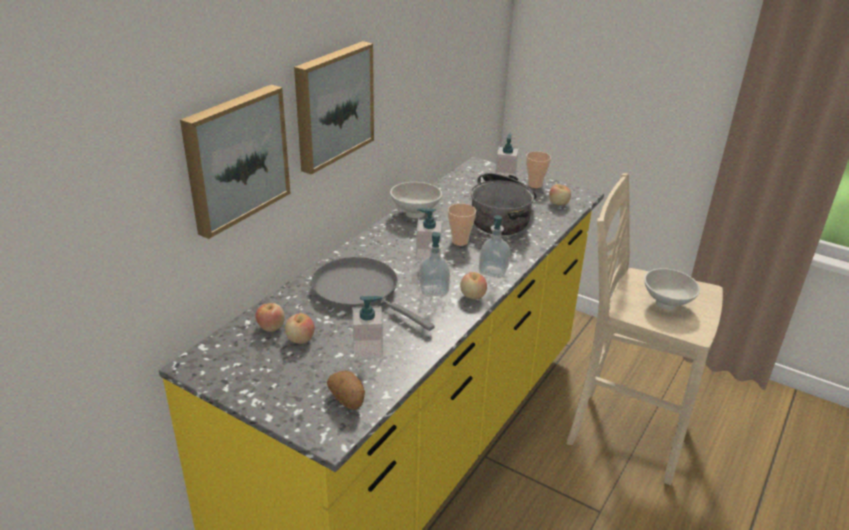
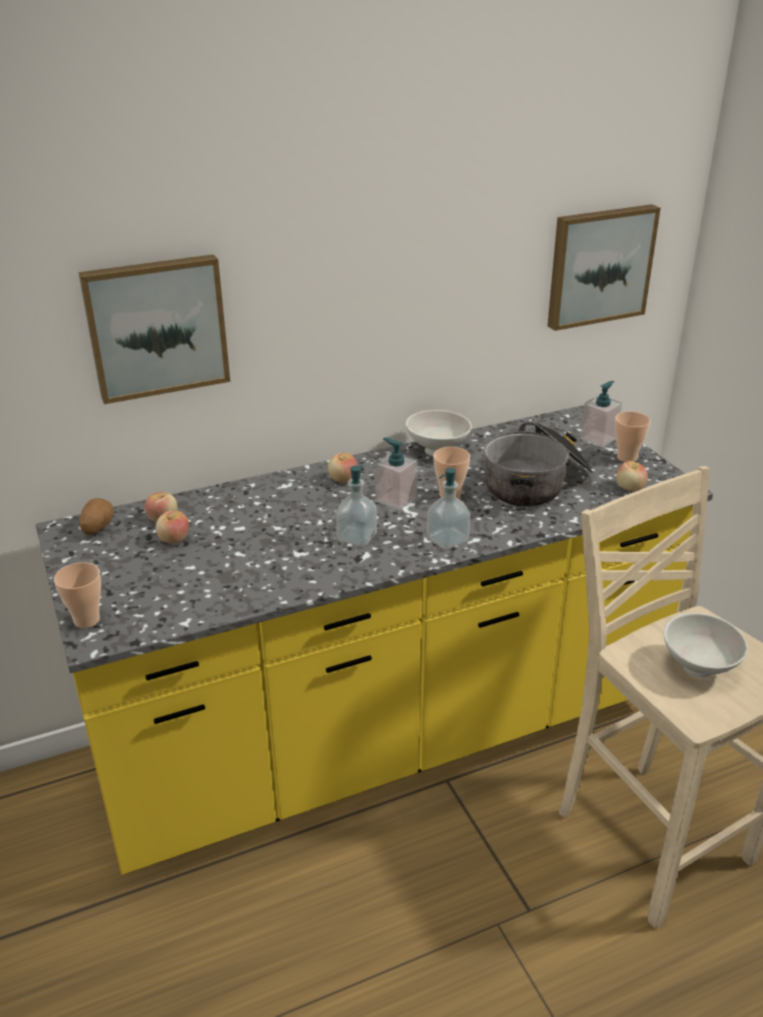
camera: 35 degrees right, 0 degrees up
picture [294,41,374,175] -> picture moved to [548,204,661,331]
grey frying pan [311,257,435,331] -> none
potato [327,371,365,410] -> potato moved to [79,498,114,535]
soap dispenser [352,296,383,359] -> none
apple [460,272,487,299] -> apple moved to [328,453,357,483]
none -> cup [54,562,101,628]

